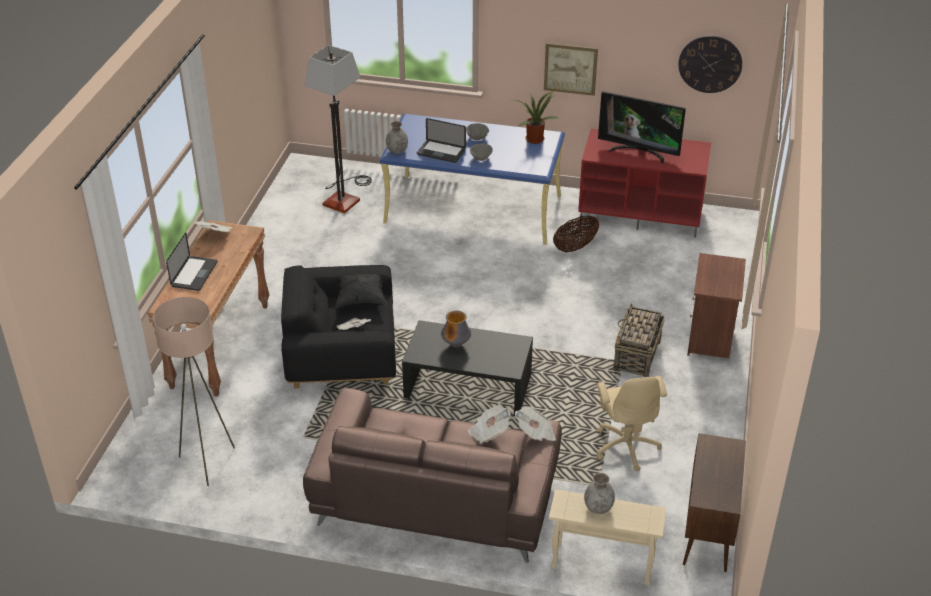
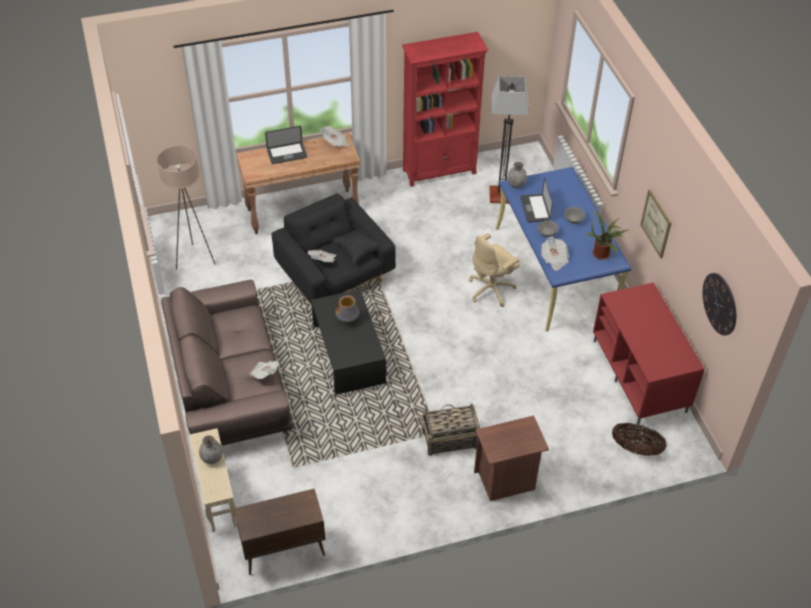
camera: 60 degrees right, 10 degrees up
newspaper [515,406,556,441] -> newspaper moved to [541,237,569,271]
basket [553,216,599,252] -> basket moved to [612,423,667,456]
beige office chair [597,376,667,471] -> beige office chair moved to [468,233,520,307]
television [598,91,686,163] -> none
none -> red bookcase [402,32,488,187]

